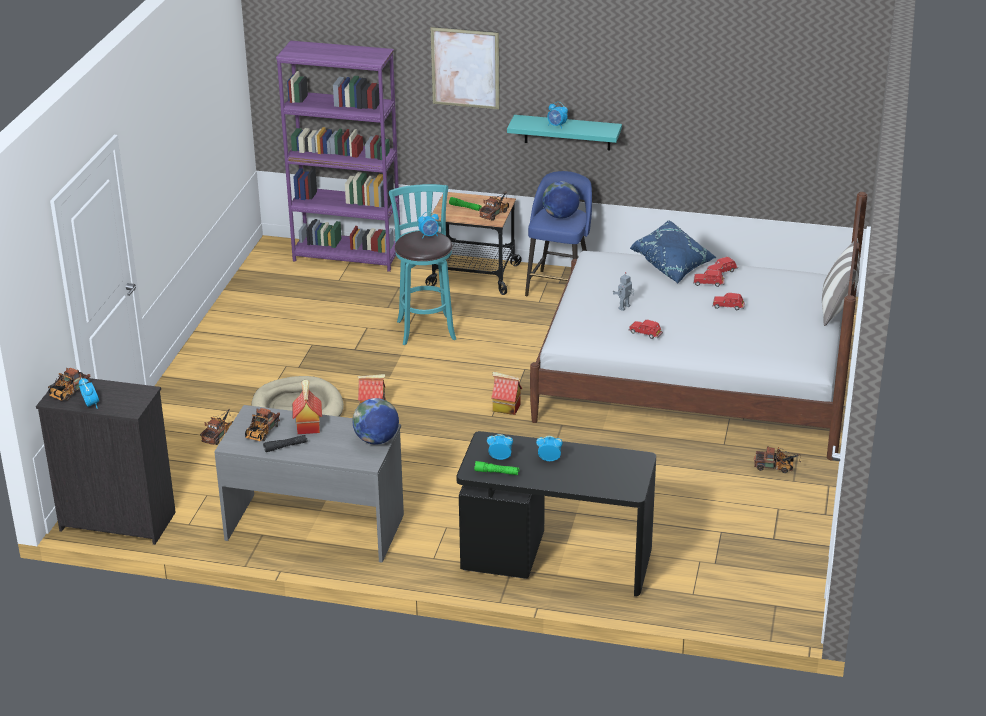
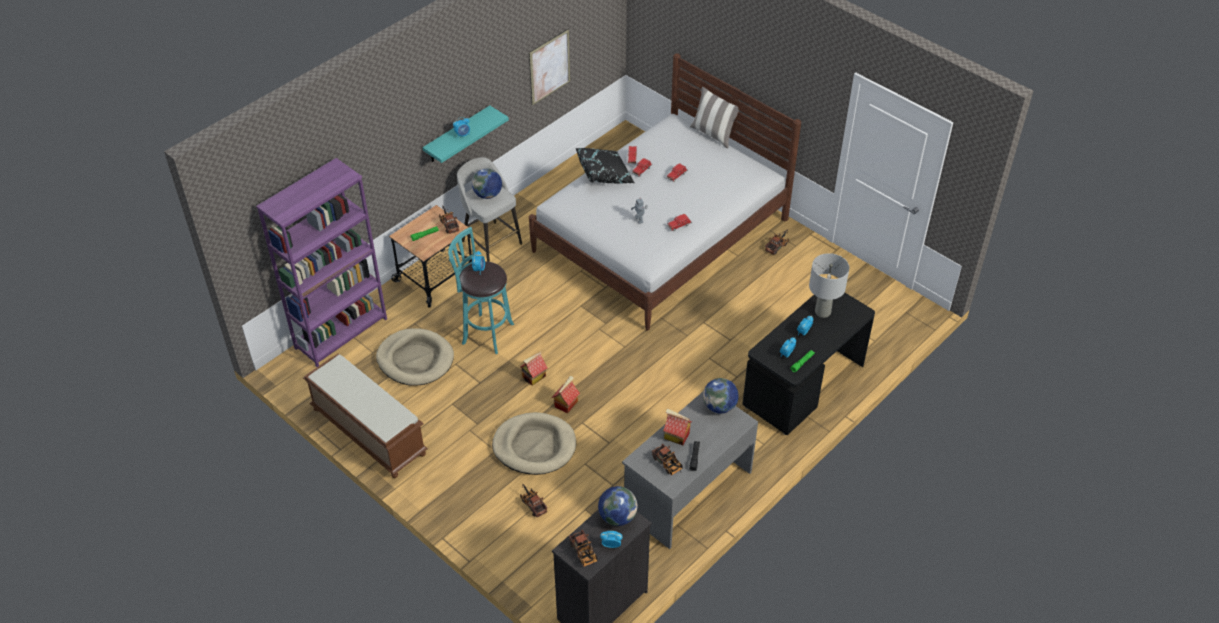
camera: 60 degrees left, 15 degrees up
picture [430,27,500,109] -> picture moved to [529,29,570,106]
toy house [491,372,522,415] -> toy house moved to [520,352,547,386]
blue stool [525,171,592,297] -> grey stool [457,157,522,262]
blue pillow [630,220,717,283] -> black pillow [576,148,634,183]
none -> brown bench [303,354,428,478]
none -> beige dog bed [376,328,454,386]
none -> globe [598,486,637,526]
none -> grey table lamp [809,253,849,318]

